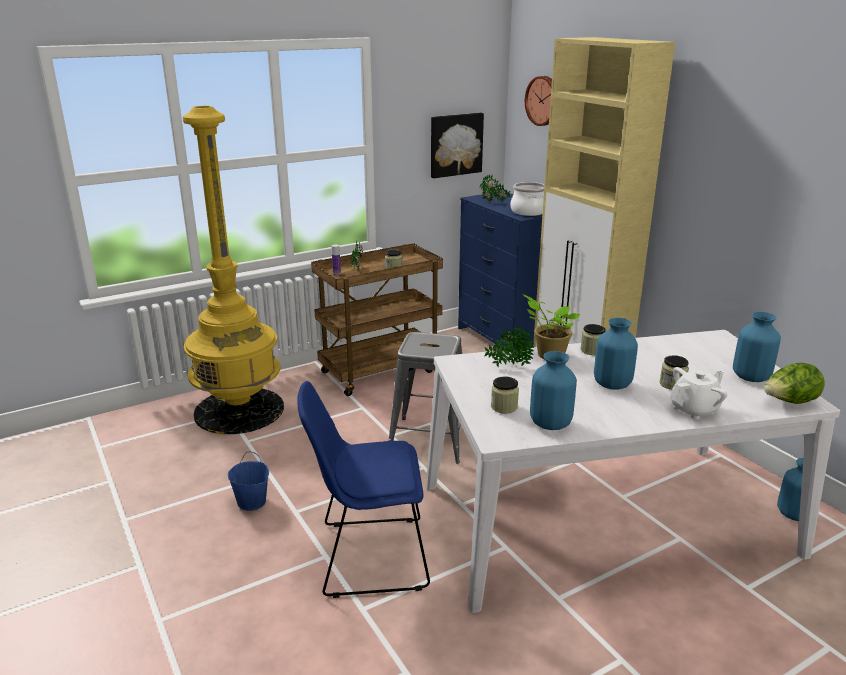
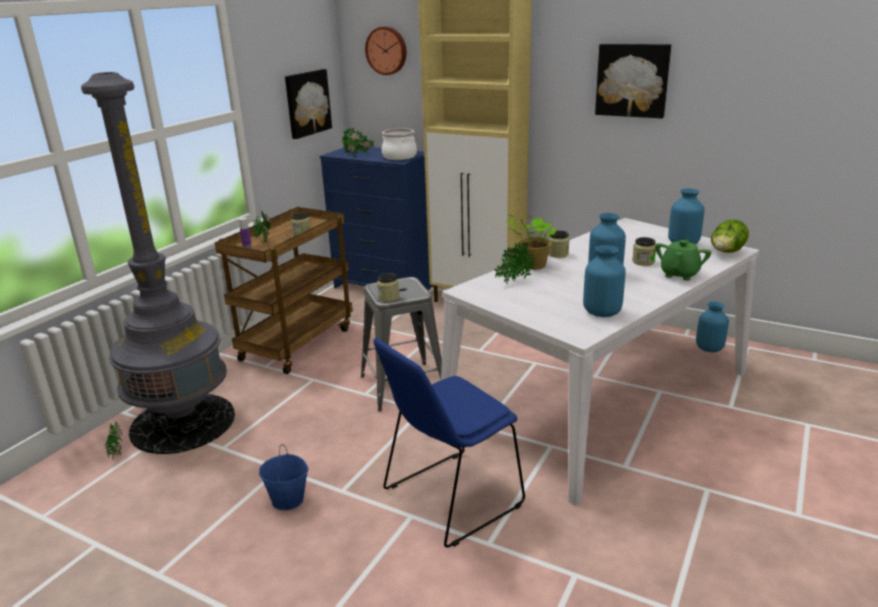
camera: 30 degrees left, 0 degrees up
yellow floor lamp [183,106,284,434] -> grey floor lamp [81,72,235,454]
jar [491,376,519,414] -> jar moved to [377,273,399,302]
white teapot [670,367,727,420] -> green teapot [655,239,711,281]
none -> potted plant [105,420,123,459]
none -> picture [595,44,671,118]

